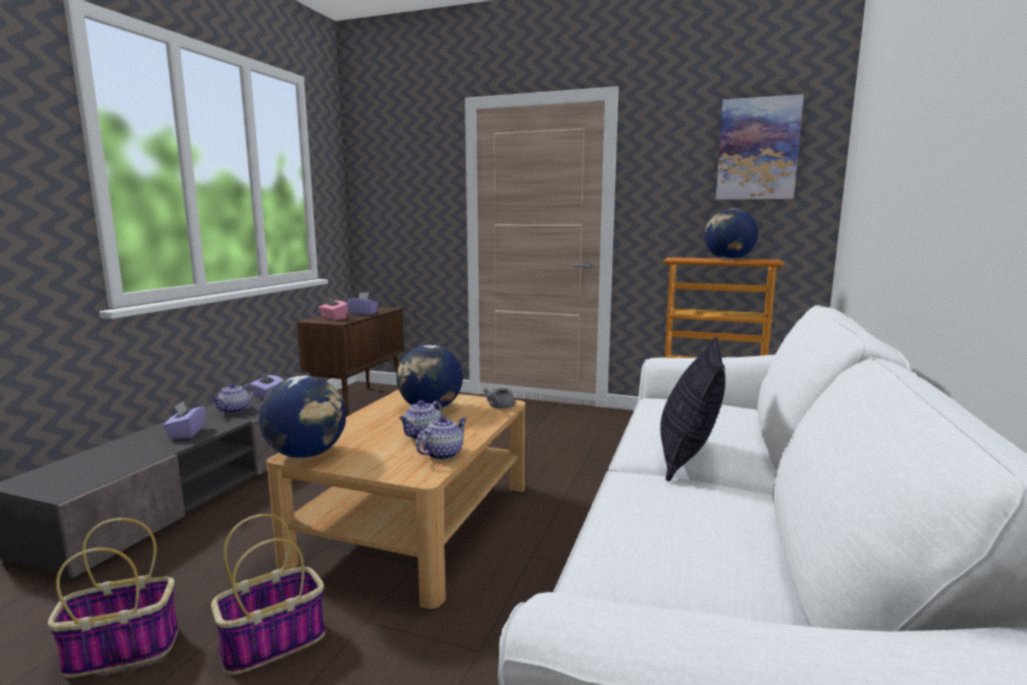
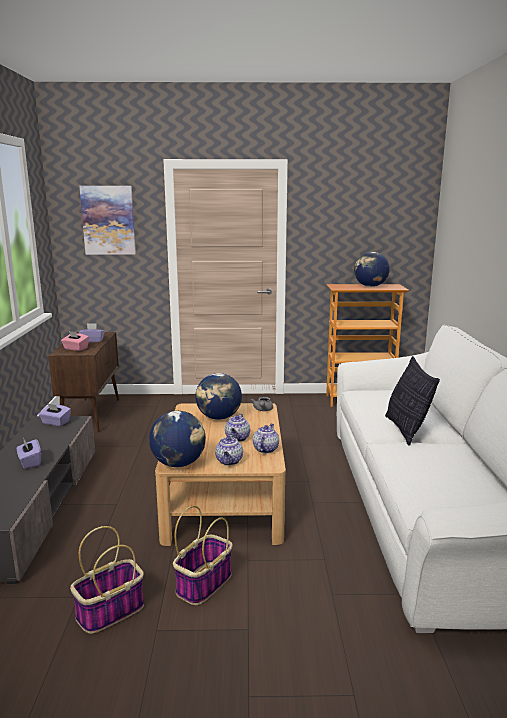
camera: 20 degrees left, 5 degrees up
teapot [211,383,254,414] -> teapot moved to [215,434,243,466]
picture [716,94,804,200] -> picture moved to [79,186,136,255]

